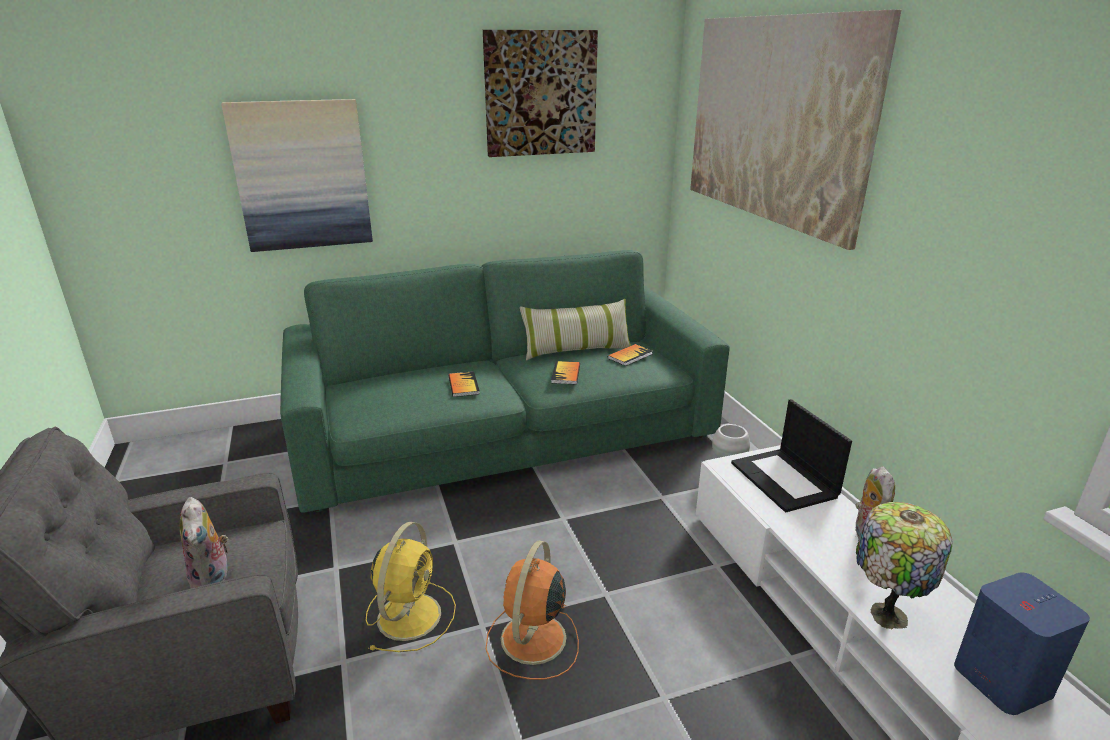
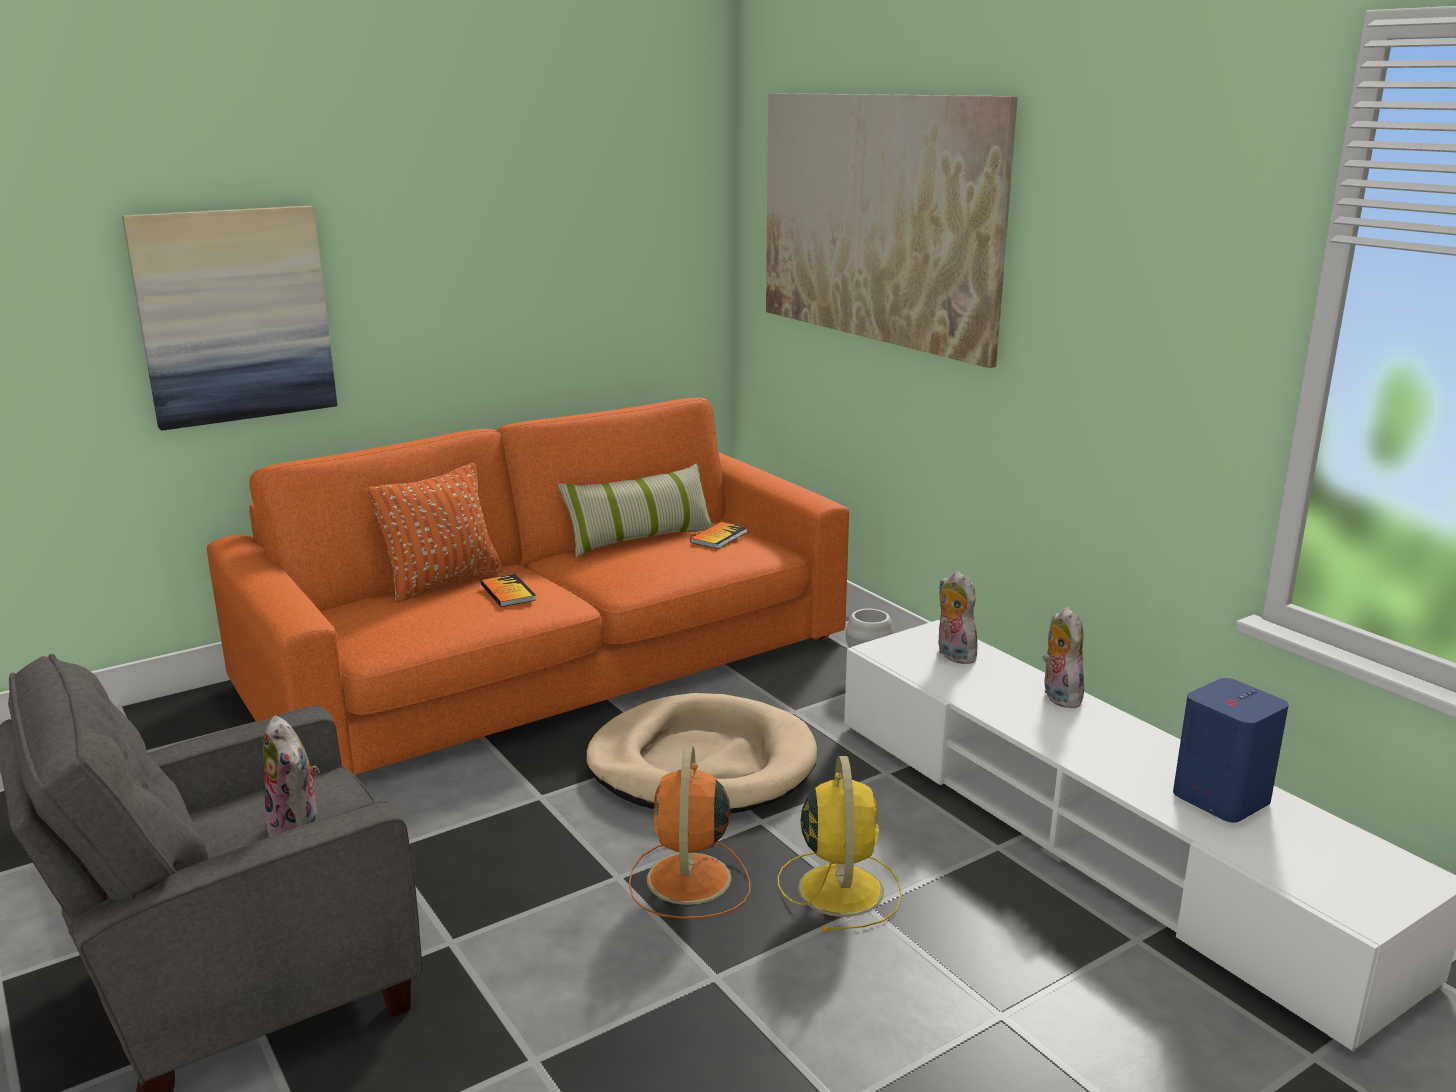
camera: 15 degrees left, 5 degrees down
green sofa [280,250,730,513] -> orange sofa [207,397,849,775]
yellow fan [366,522,456,652] -> yellow fan moved to [778,756,902,932]
picture [483,30,598,157] -> none
book [551,361,580,384] -> none
laptop [731,399,852,512] -> plush toy [938,571,978,664]
table lamp [856,502,952,629] -> none
none -> orange pillow [367,463,503,603]
none -> beige dog bed [586,693,817,814]

